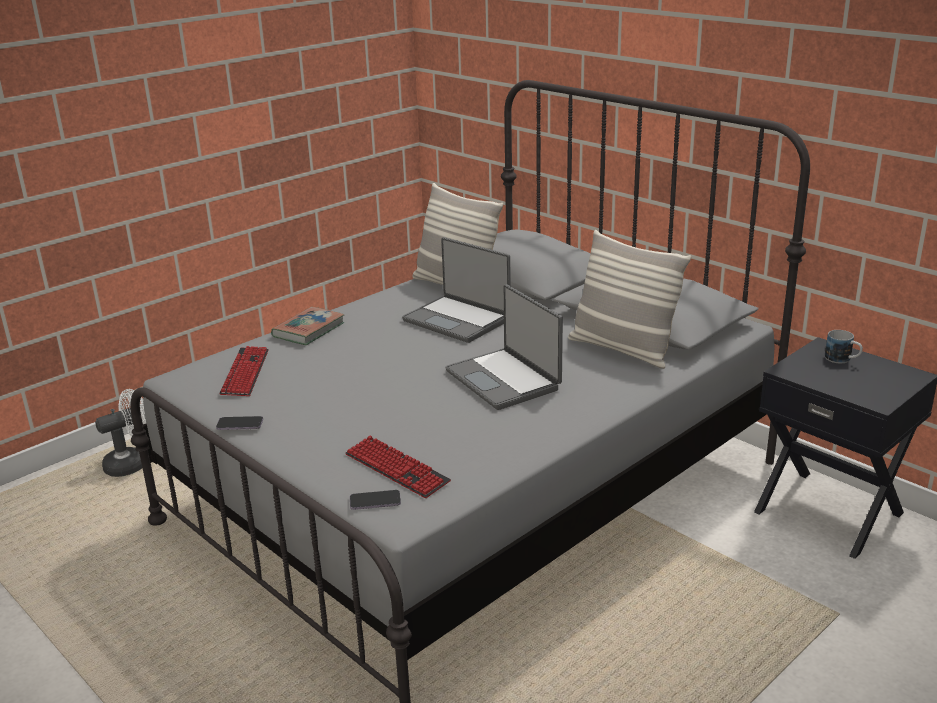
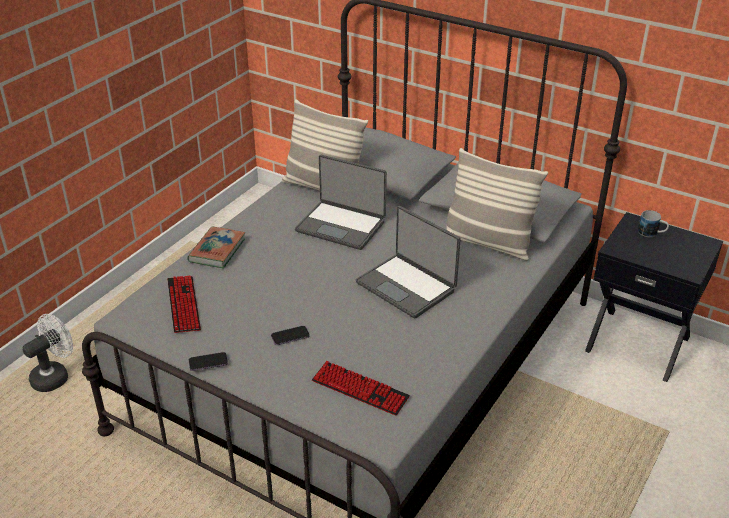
camera: 15 degrees left, 10 degrees up
phone [350,490,401,510] -> phone moved to [271,326,310,345]

